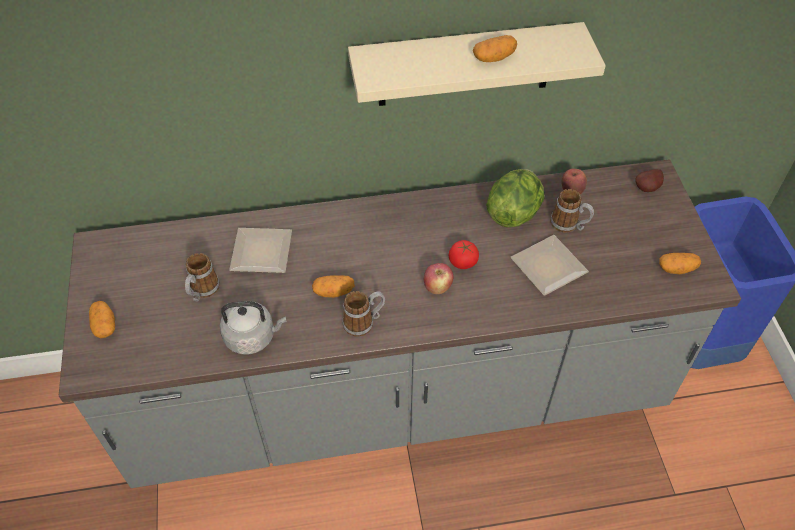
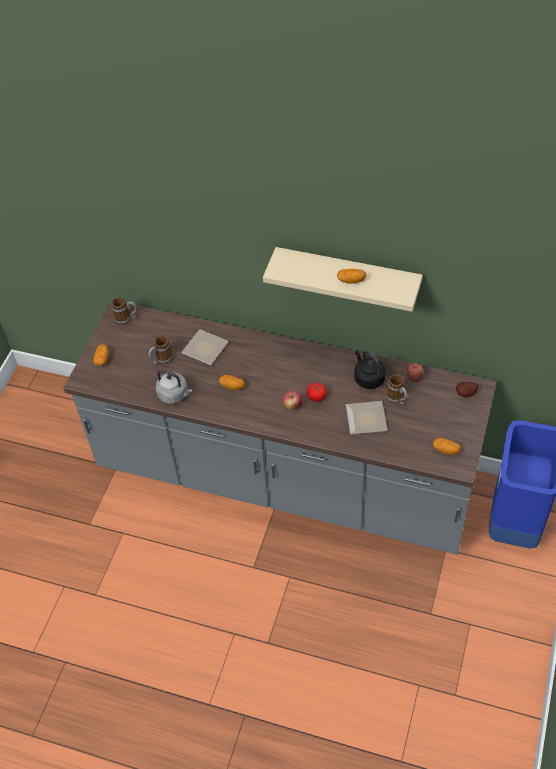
camera: 30 degrees right, 0 degrees up
mug [343,291,385,337] -> mug moved to [112,297,137,325]
lettuce [486,169,544,228] -> black kettle [354,350,386,389]

